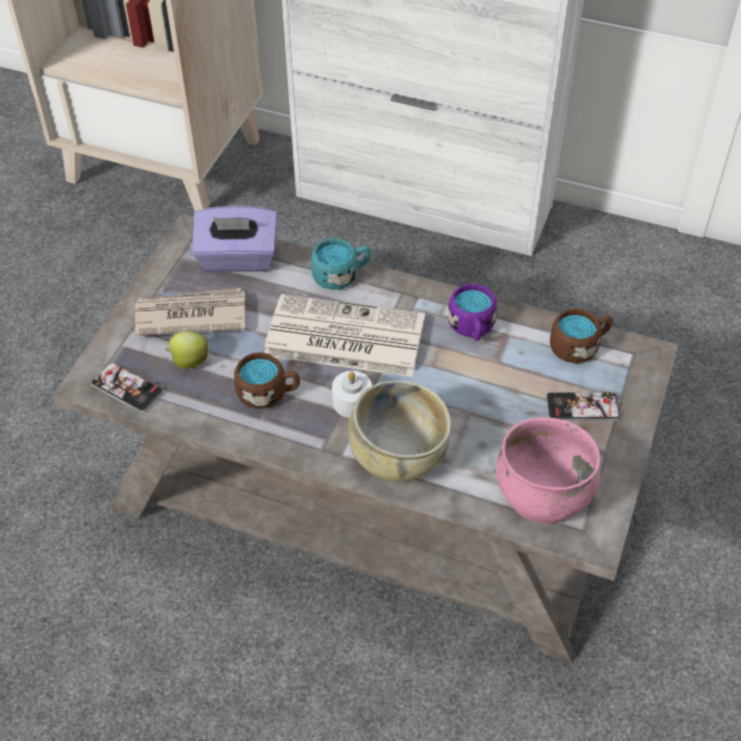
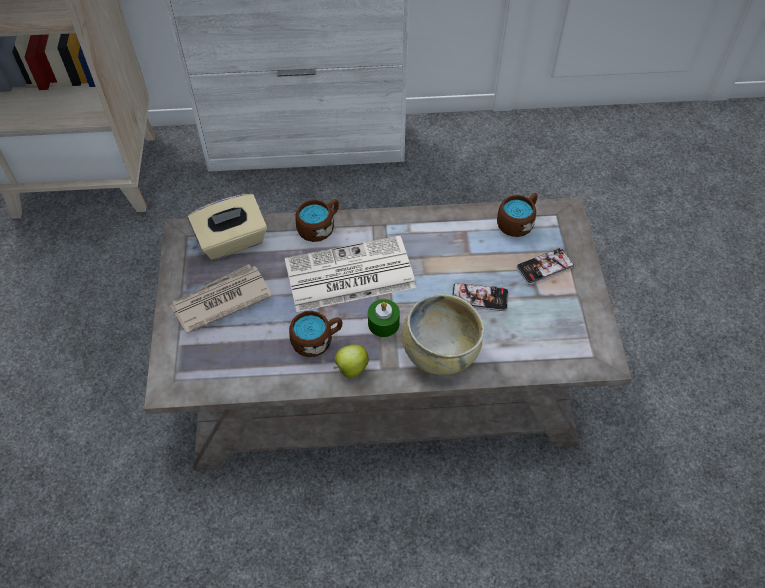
camera: 25 degrees left, 5 degrees up
phone [91,363,164,413] -> phone moved to [452,283,508,311]
apple [165,331,208,369] -> apple moved to [334,345,369,378]
purple tissue box [192,206,277,272] -> beige tissue box [188,194,267,260]
turquoise mug [311,238,370,290] -> brown mug [295,199,339,242]
white candle [332,371,372,418] -> green candle [368,299,400,337]
purple mug [448,284,497,341] -> none
pink bowl [496,417,601,524] -> none

